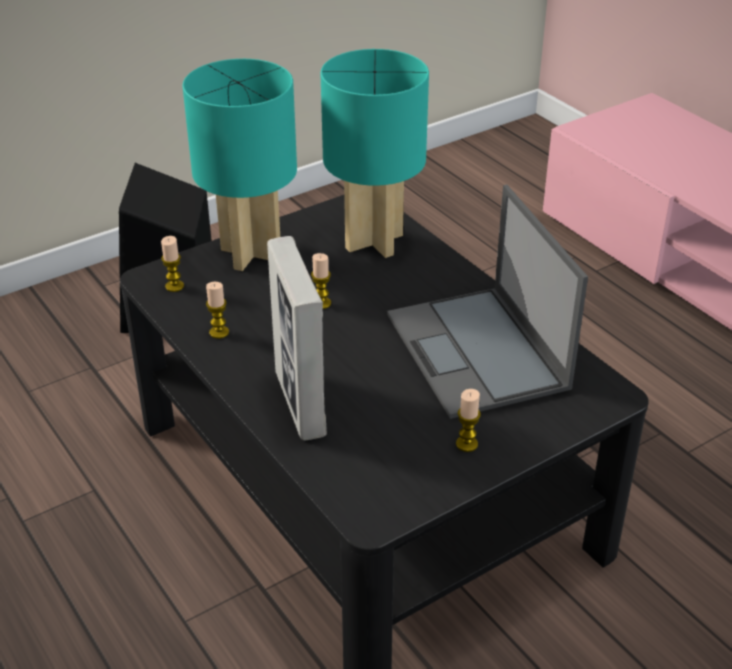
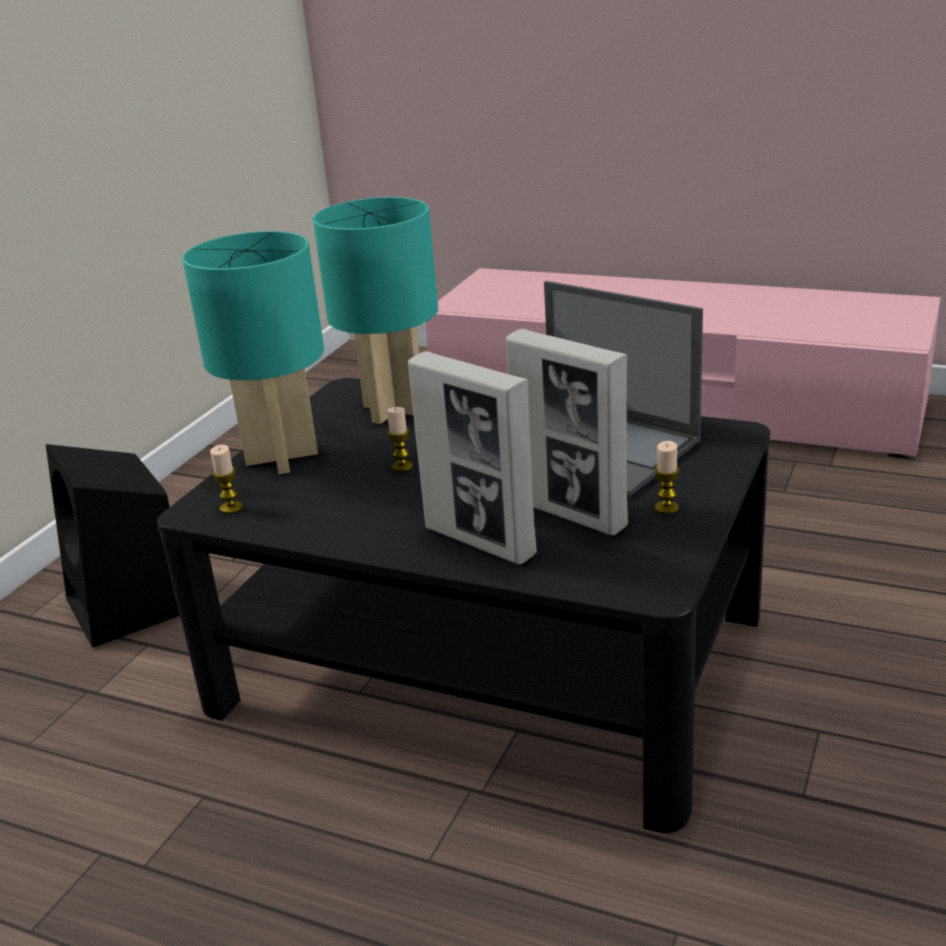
camera: 30 degrees left, 10 degrees down
candle [206,282,229,339] -> none
none -> picture frame [506,329,628,535]

